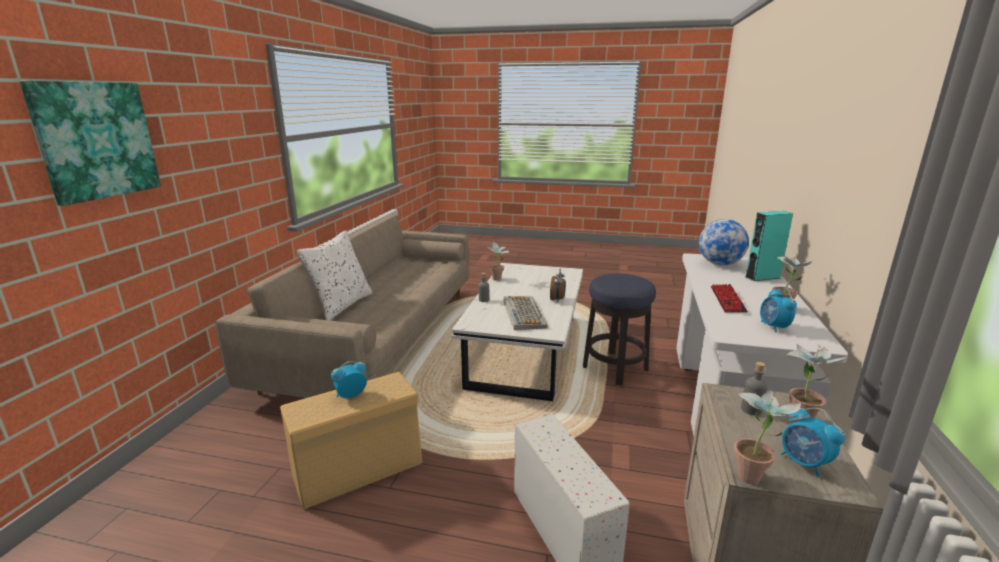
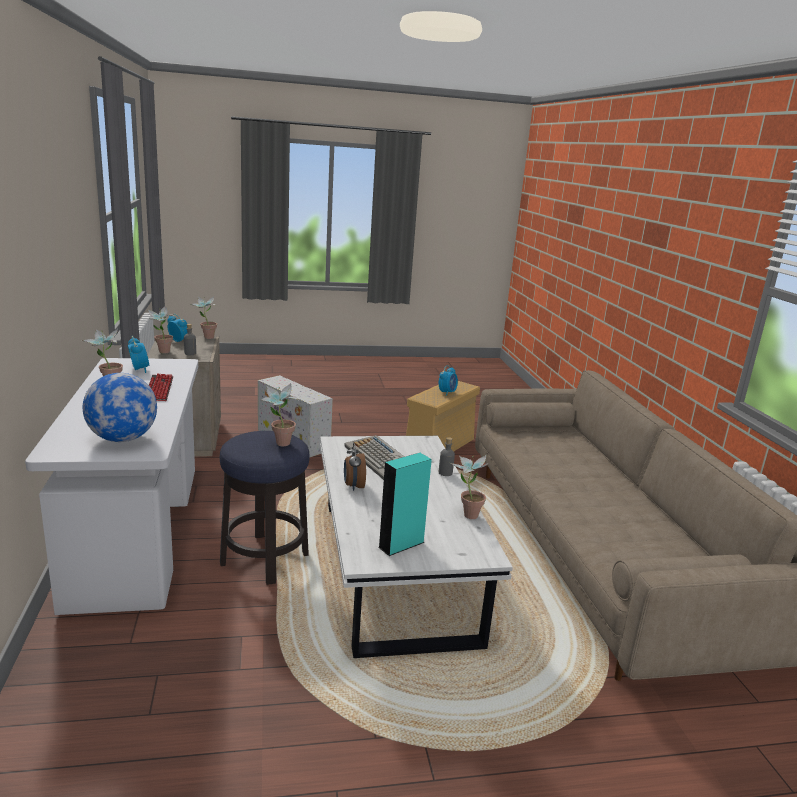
camera: 155 degrees right, 0 degrees up
picture [20,81,161,206] -> none
white pillow [296,231,372,320] -> none
turquoise speaker [746,211,793,281] -> turquoise speaker moved to [378,453,432,556]
none -> potted plant [261,383,299,446]

